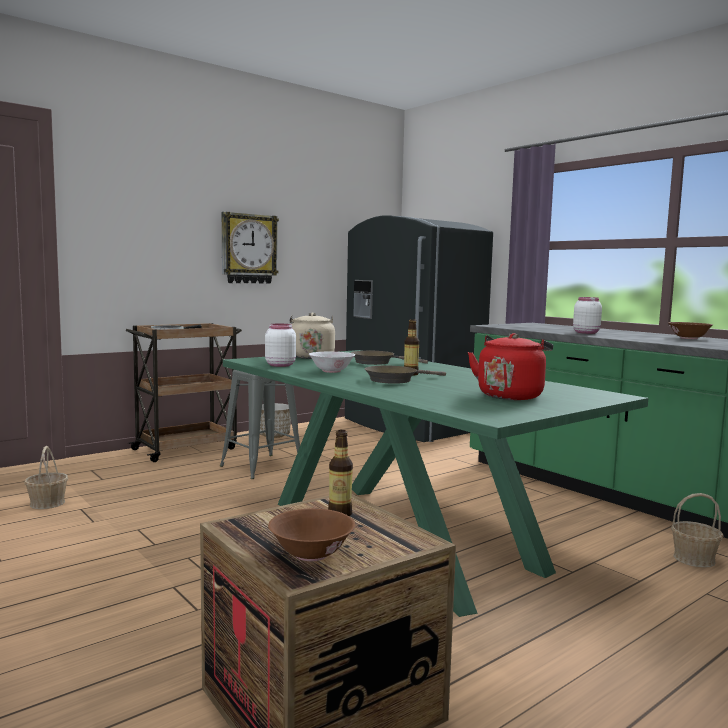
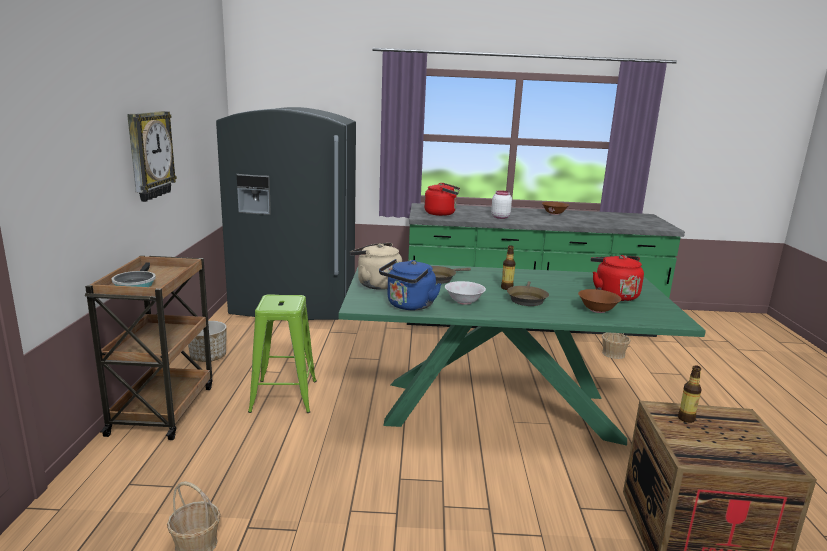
camera: 50 degrees left, 10 degrees up
grey stool [220,370,300,479] -> green stool [248,294,317,413]
white jar [265,324,296,367] -> blue kettle [379,259,441,310]
brown bowl [268,509,355,561] -> brown bowl moved to [578,289,621,313]
none -> red kettle [424,183,460,216]

